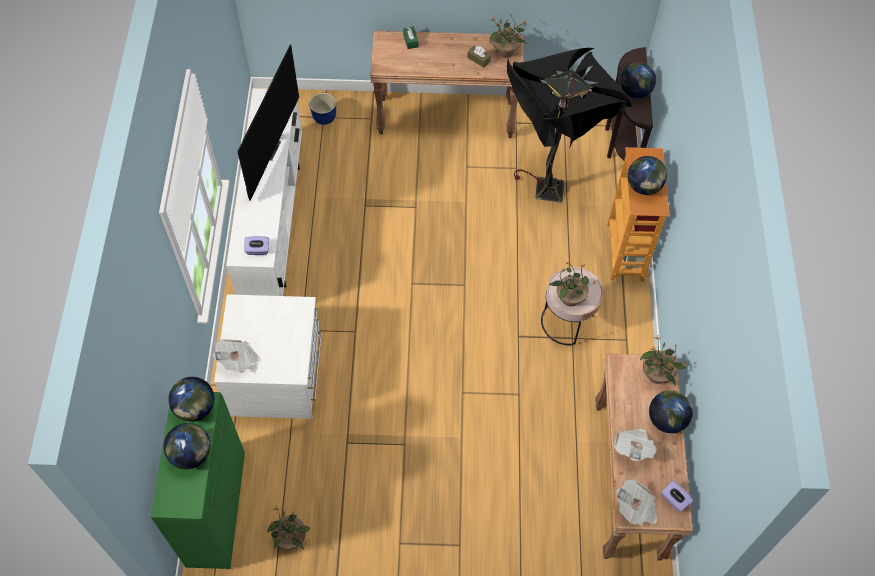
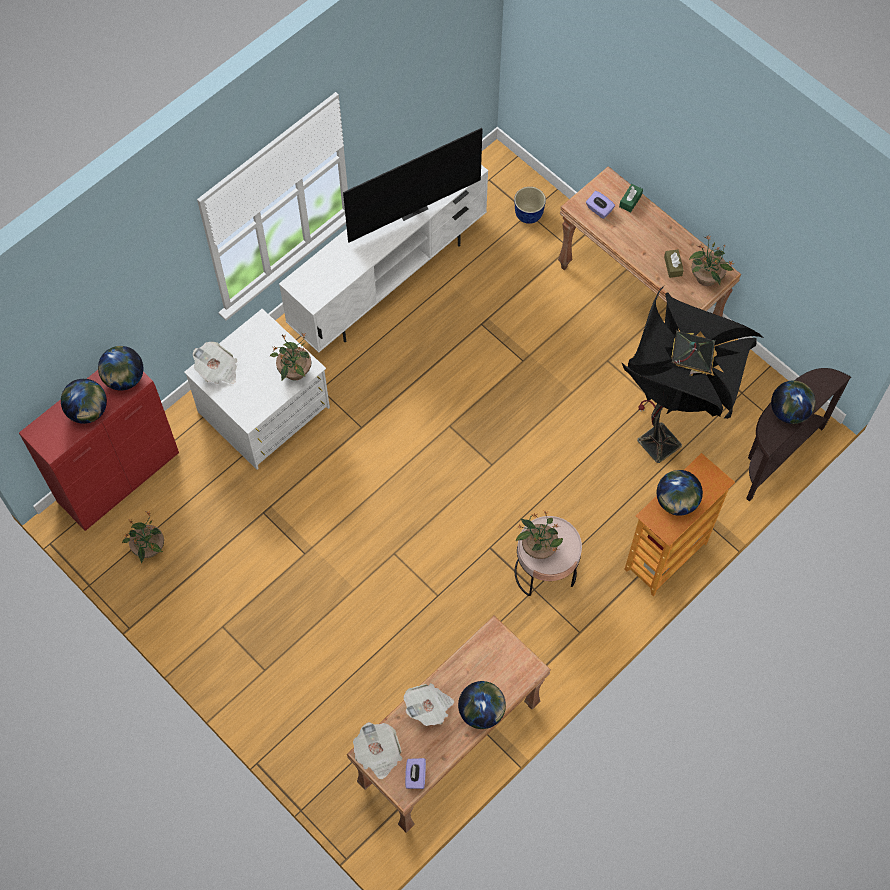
camera: 45 degrees right, 5 degrees up
green cabinet [151,392,245,569] -> red cabinet [19,370,179,531]
purple tissue box [244,236,269,255] -> purple tissue box moved to [586,191,615,219]
potted plant [640,336,688,385] -> potted plant moved to [270,332,312,380]

